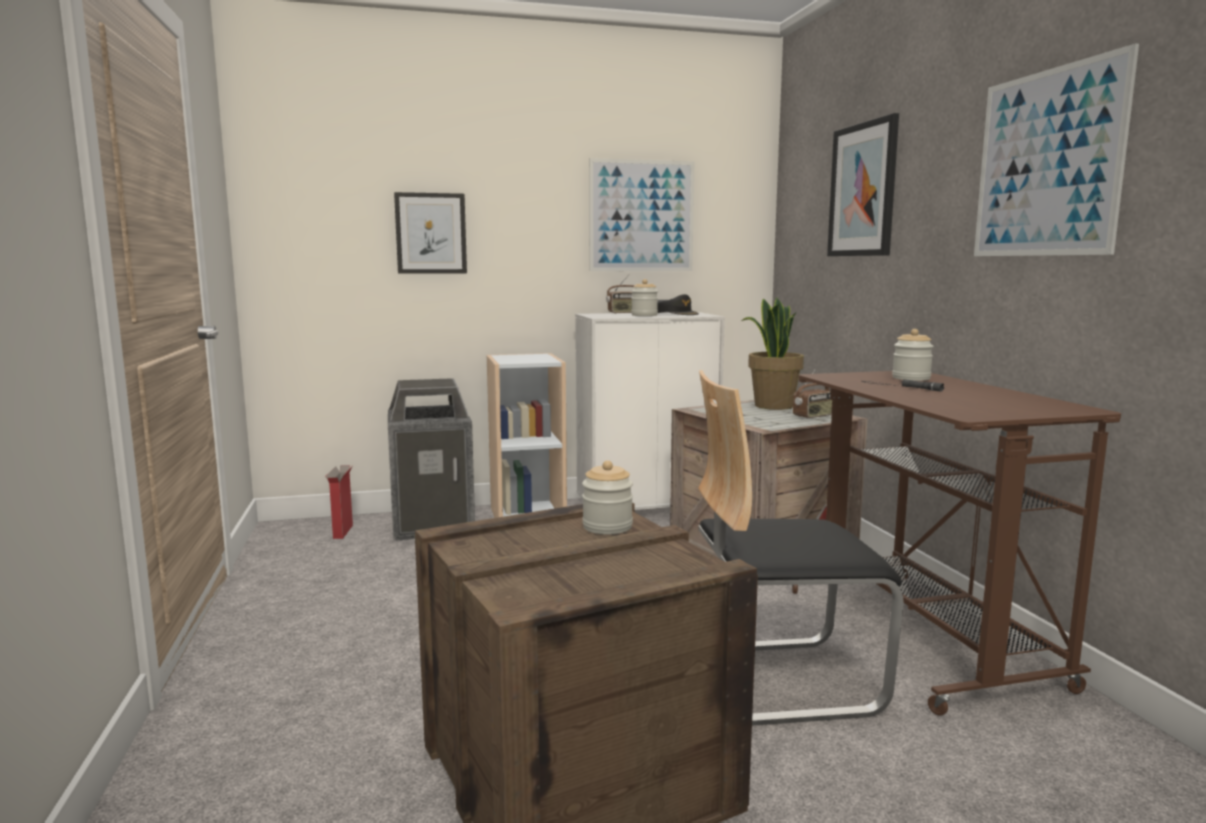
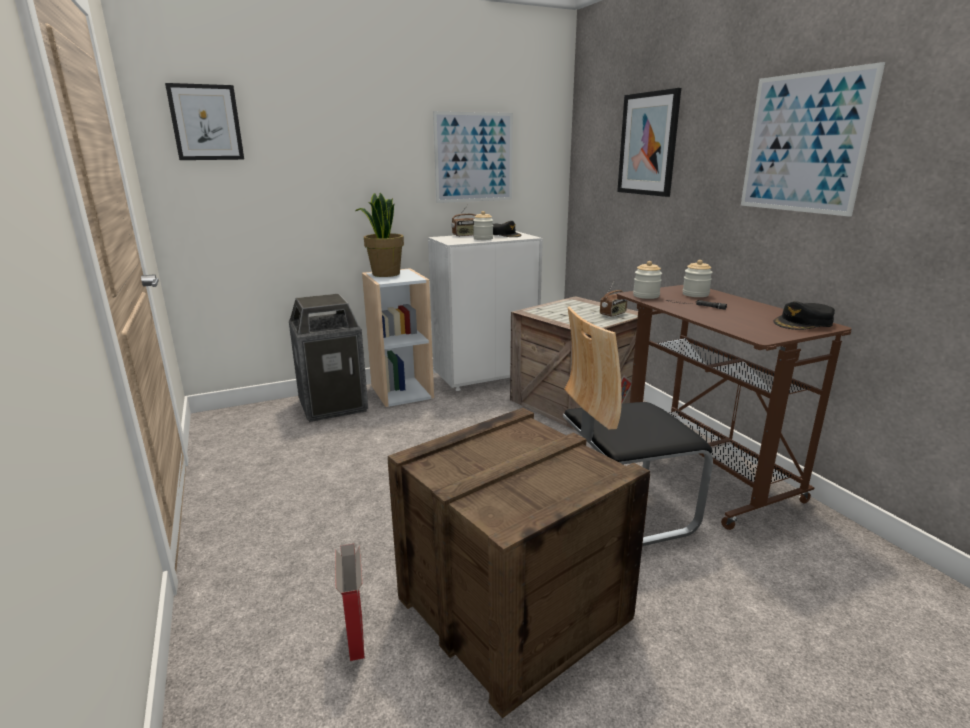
camera: 10 degrees left, 10 degrees up
cardboard box [325,465,353,539] -> cardboard box moved to [335,543,365,661]
picture [394,192,467,274] -> picture moved to [165,83,244,160]
jar [582,460,633,534] -> jar moved to [633,261,662,299]
potted plant [742,298,804,410] -> potted plant moved to [356,193,404,277]
none -> black cap [773,301,835,330]

